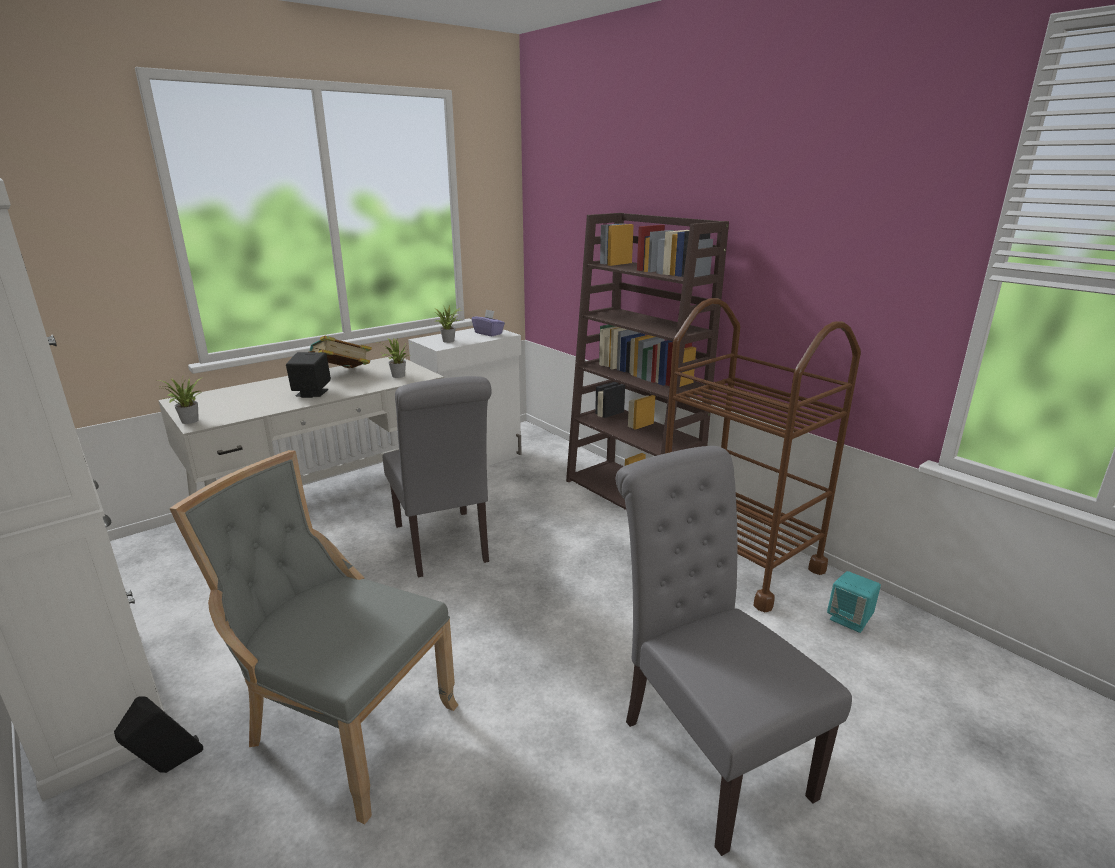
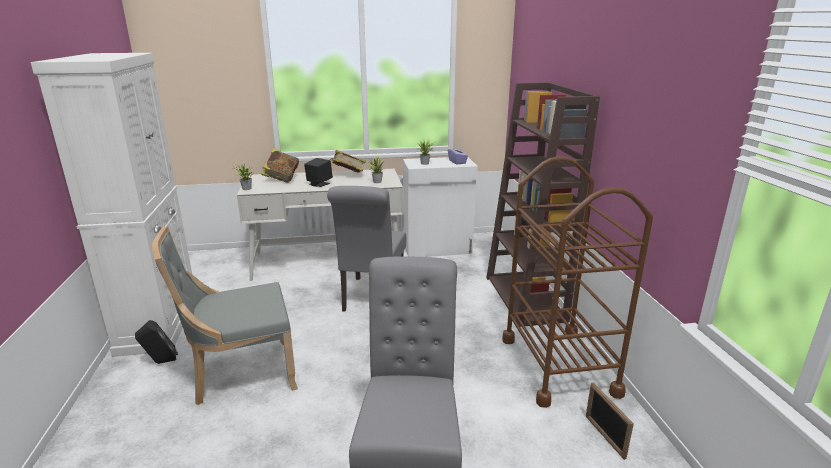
camera: 30 degrees right, 0 degrees up
grey chair [170,450,458,825] -> grey chair turned 75 degrees counterclockwise [152,226,298,405]
turquoise speaker [827,571,881,633] -> picture frame [586,383,634,460]
none -> book [261,148,299,183]

